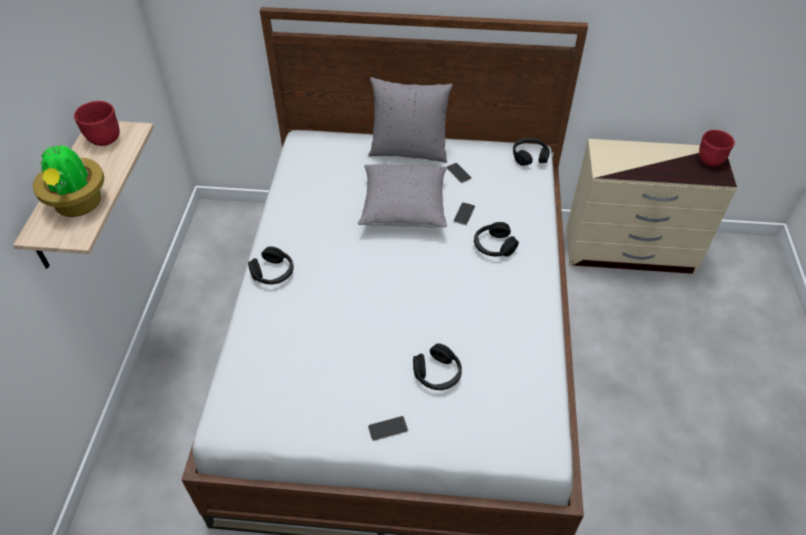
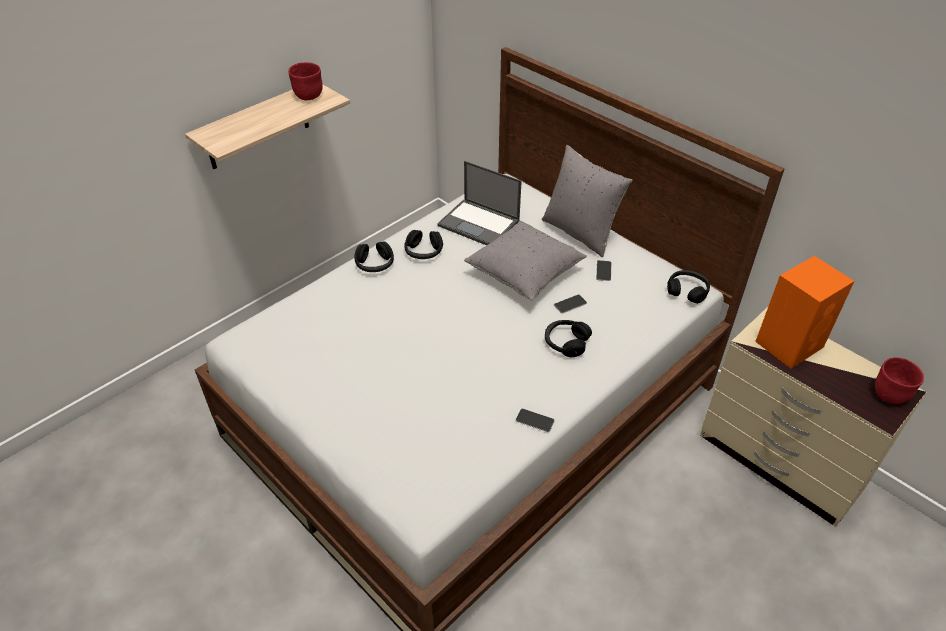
camera: 40 degrees right, 5 degrees down
potted plant [33,142,105,217] -> none
phone [368,416,408,441] -> phone moved to [516,409,555,432]
black headphones [413,343,462,390] -> black headphones moved to [404,230,443,259]
none -> laptop [437,161,522,245]
none -> orange speaker [755,256,854,369]

